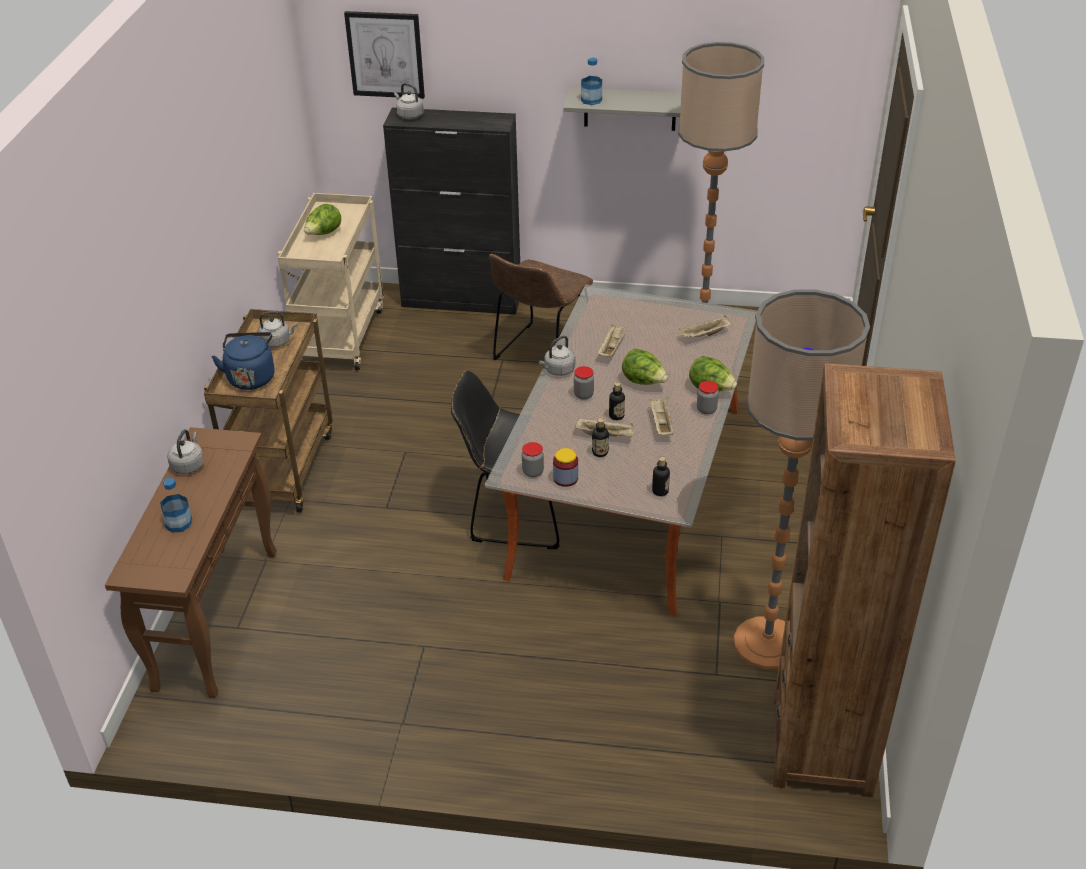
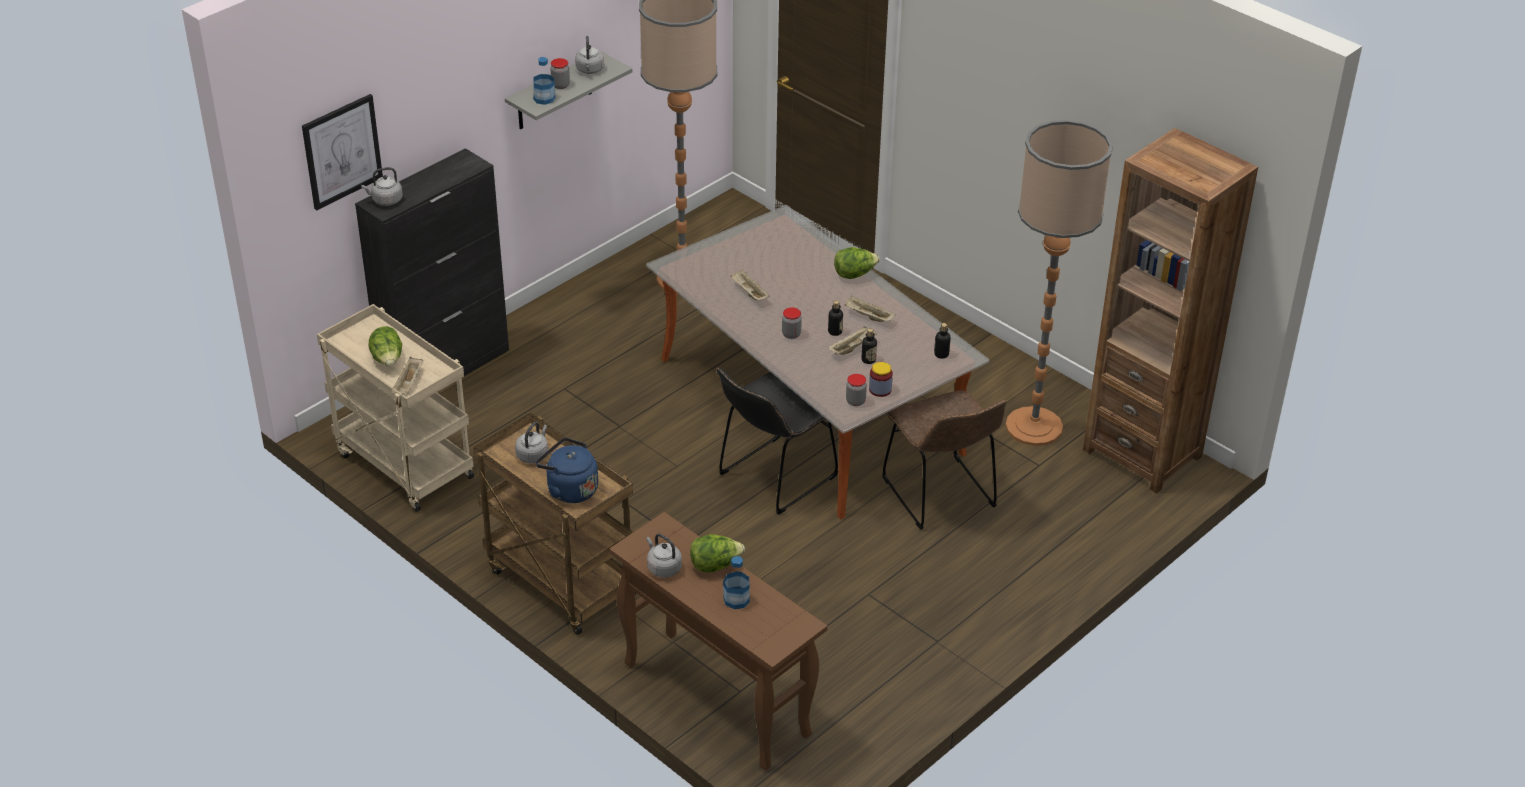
camera: 55 degrees left, 0 degrees up
brown chair [489,254,593,360] -> brown chair moved to [882,390,1007,530]
grey kettle [539,336,575,376] -> grey kettle moved to [575,36,604,74]
lettuce [622,349,668,385] -> lettuce moved to [690,534,745,573]
beige tray [679,316,731,338] -> beige tray moved to [391,357,423,394]
jar [697,381,719,414] -> jar moved to [550,58,570,89]

